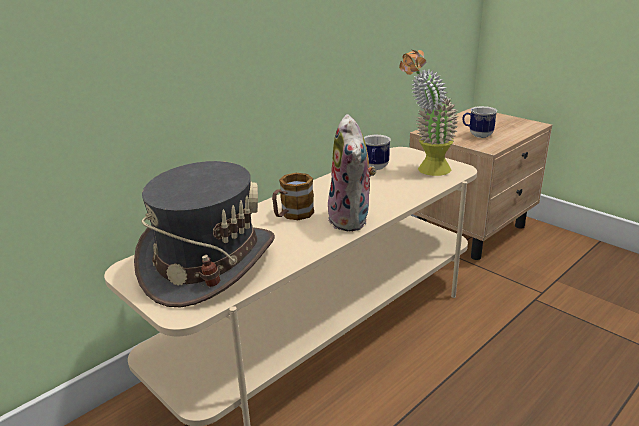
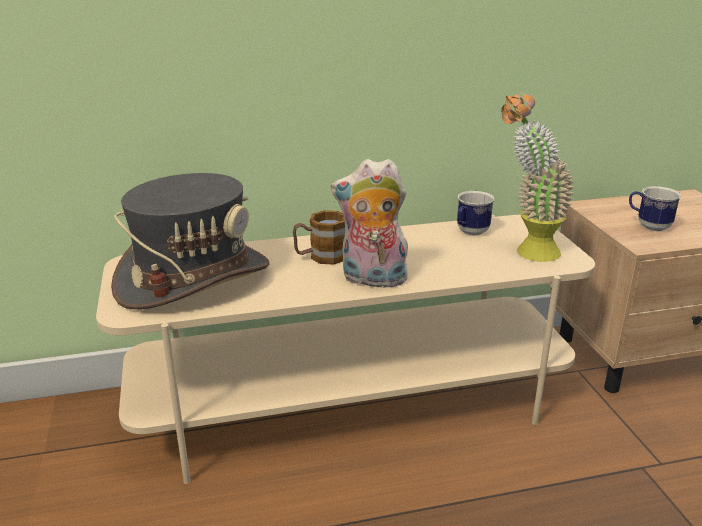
camera: 30 degrees right, 0 degrees up
plush toy [328,114,376,231] -> plush toy turned 75 degrees clockwise [331,159,412,291]

